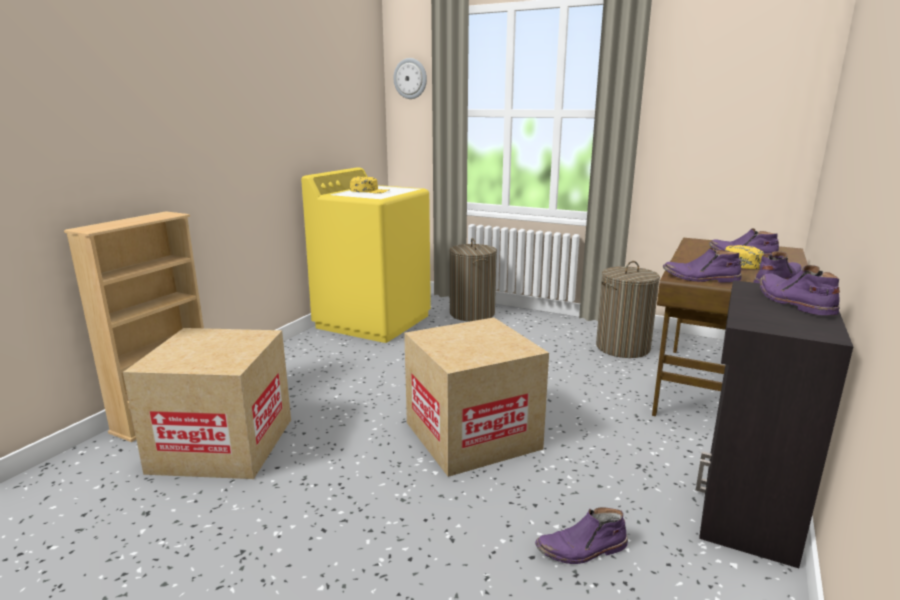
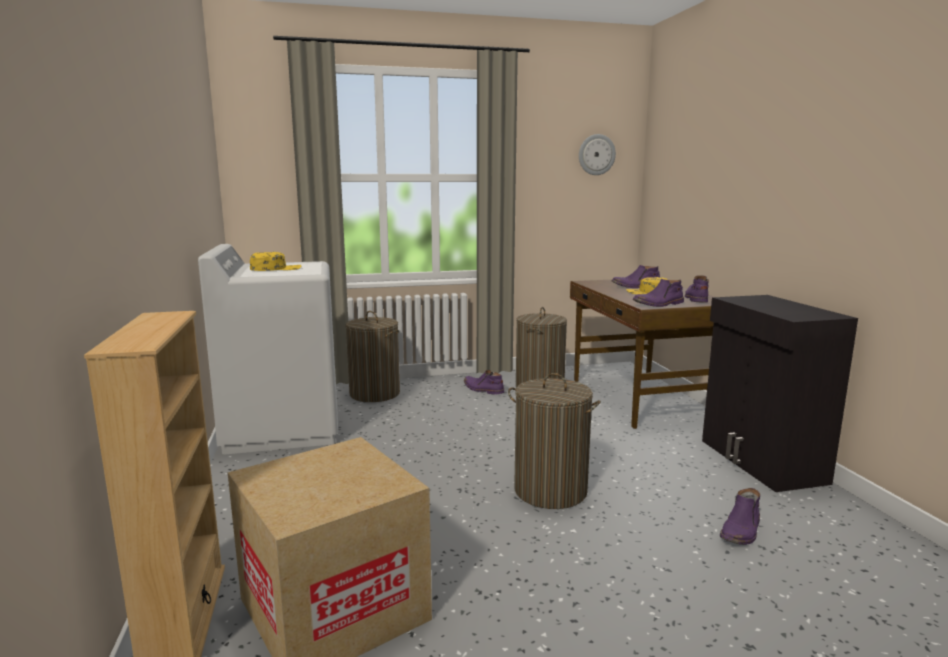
camera: 40 degrees left, 5 degrees down
yellow washing machine [301,167,431,343] -> white washing machine [198,244,338,455]
wall clock [394,58,427,99] -> wall clock moved to [579,134,616,175]
cardboard box [404,317,549,477] -> laundry basket [508,373,601,509]
purple boot [759,265,840,316] -> purple boot moved to [464,370,505,395]

